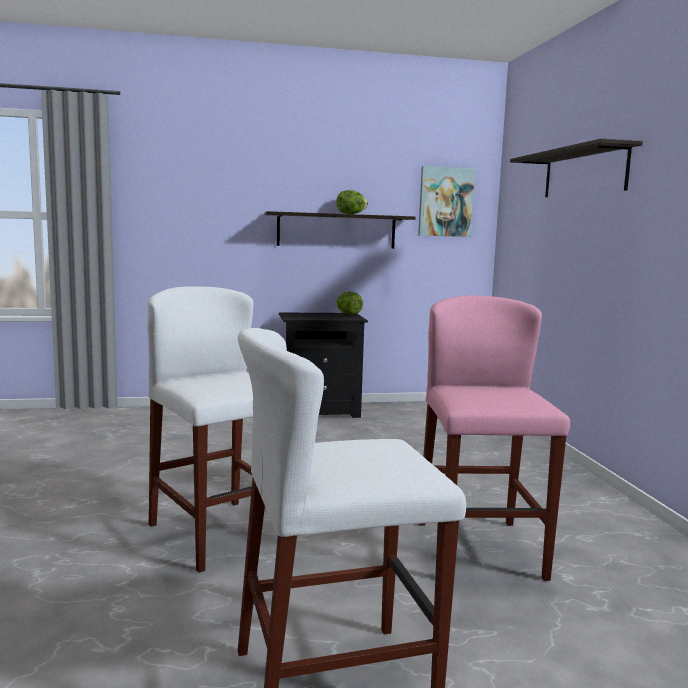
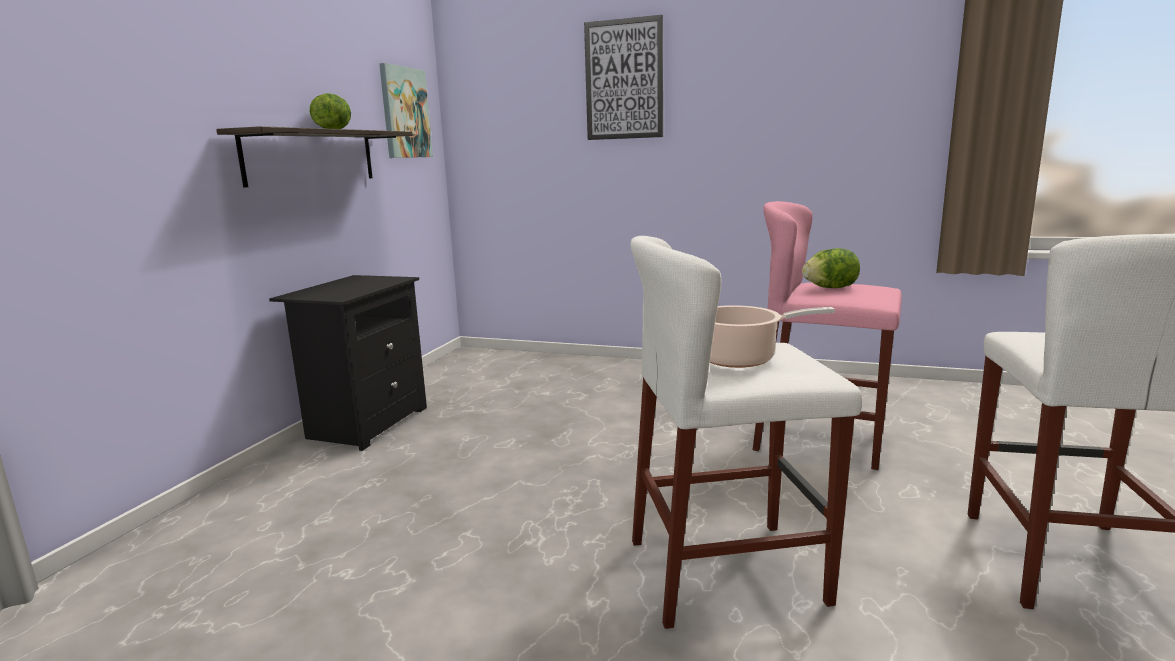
camera: 60 degrees left, 5 degrees up
lettuce [336,292,363,315] -> lettuce moved to [802,248,860,288]
shelf [510,138,643,197] -> picture [584,15,663,140]
none -> cooking pot [710,305,835,368]

